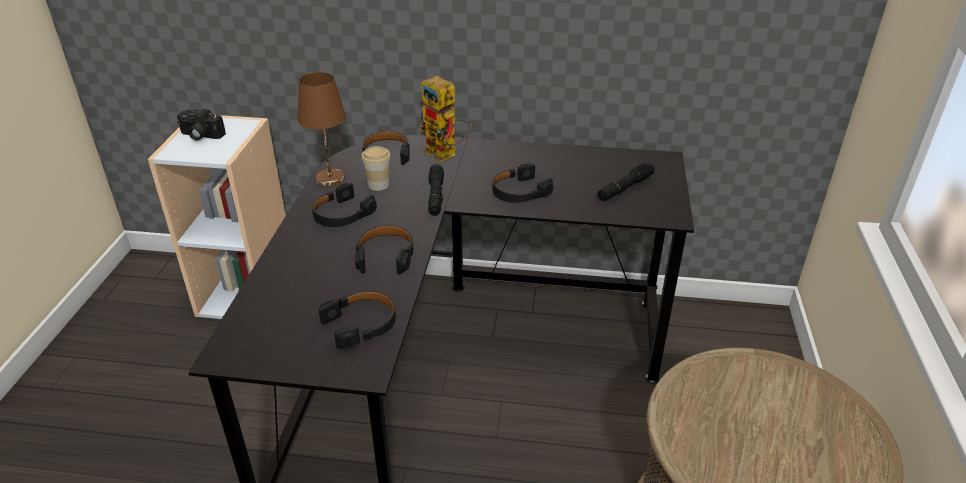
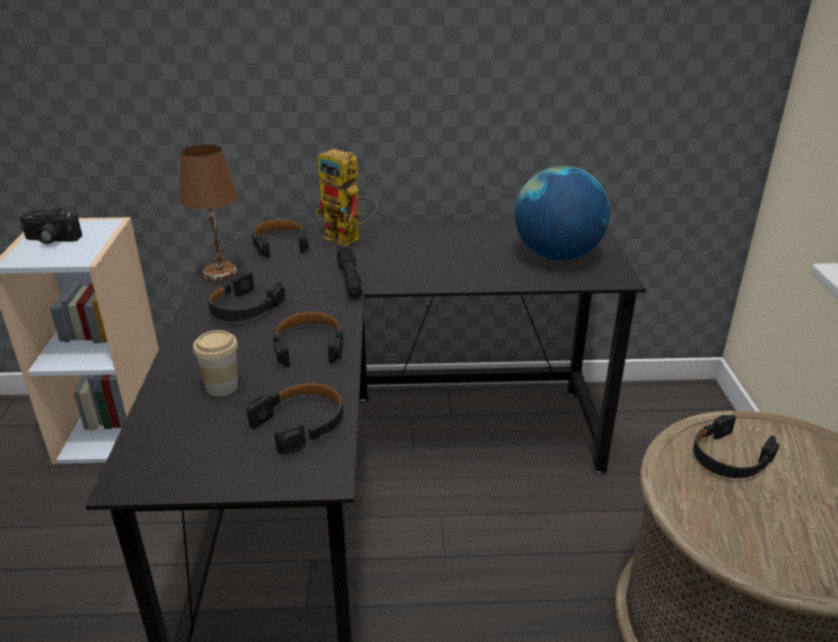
camera: 10 degrees left, 5 degrees down
cup [361,146,391,191] -> cup moved to [193,330,238,396]
black headphones [492,164,553,203] -> black headphones moved to [693,415,779,478]
black flashlight [597,162,655,201] -> globe [515,166,610,261]

